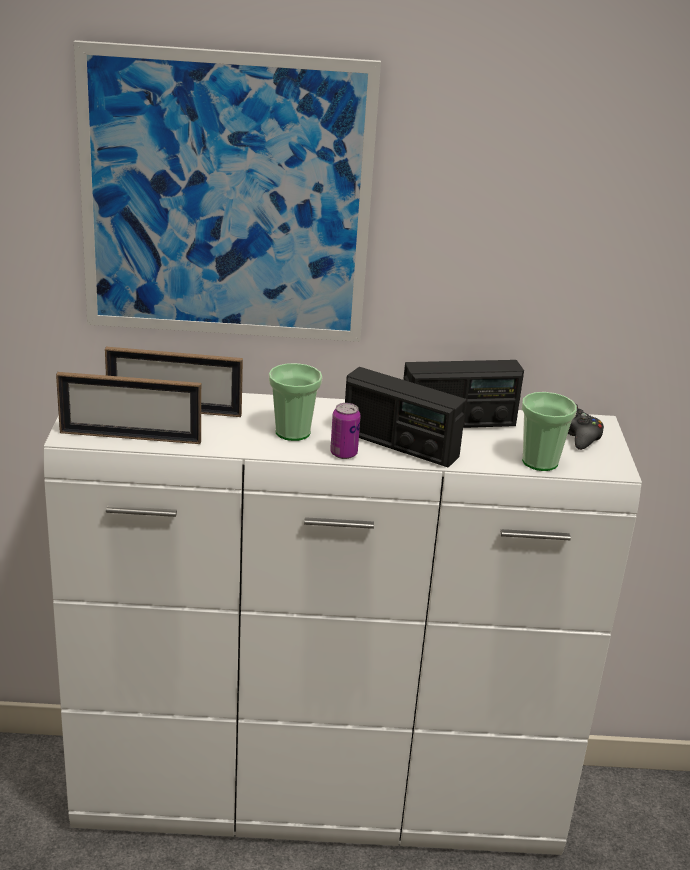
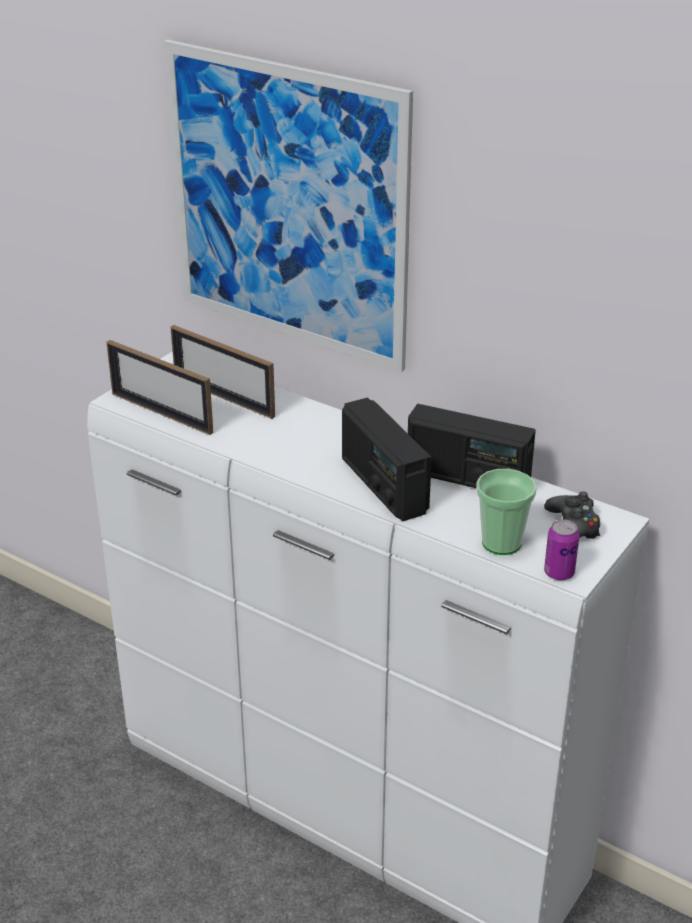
camera: 35 degrees right, 5 degrees up
cup [269,363,322,441] -> none
can [330,403,361,459] -> can moved to [544,519,579,580]

